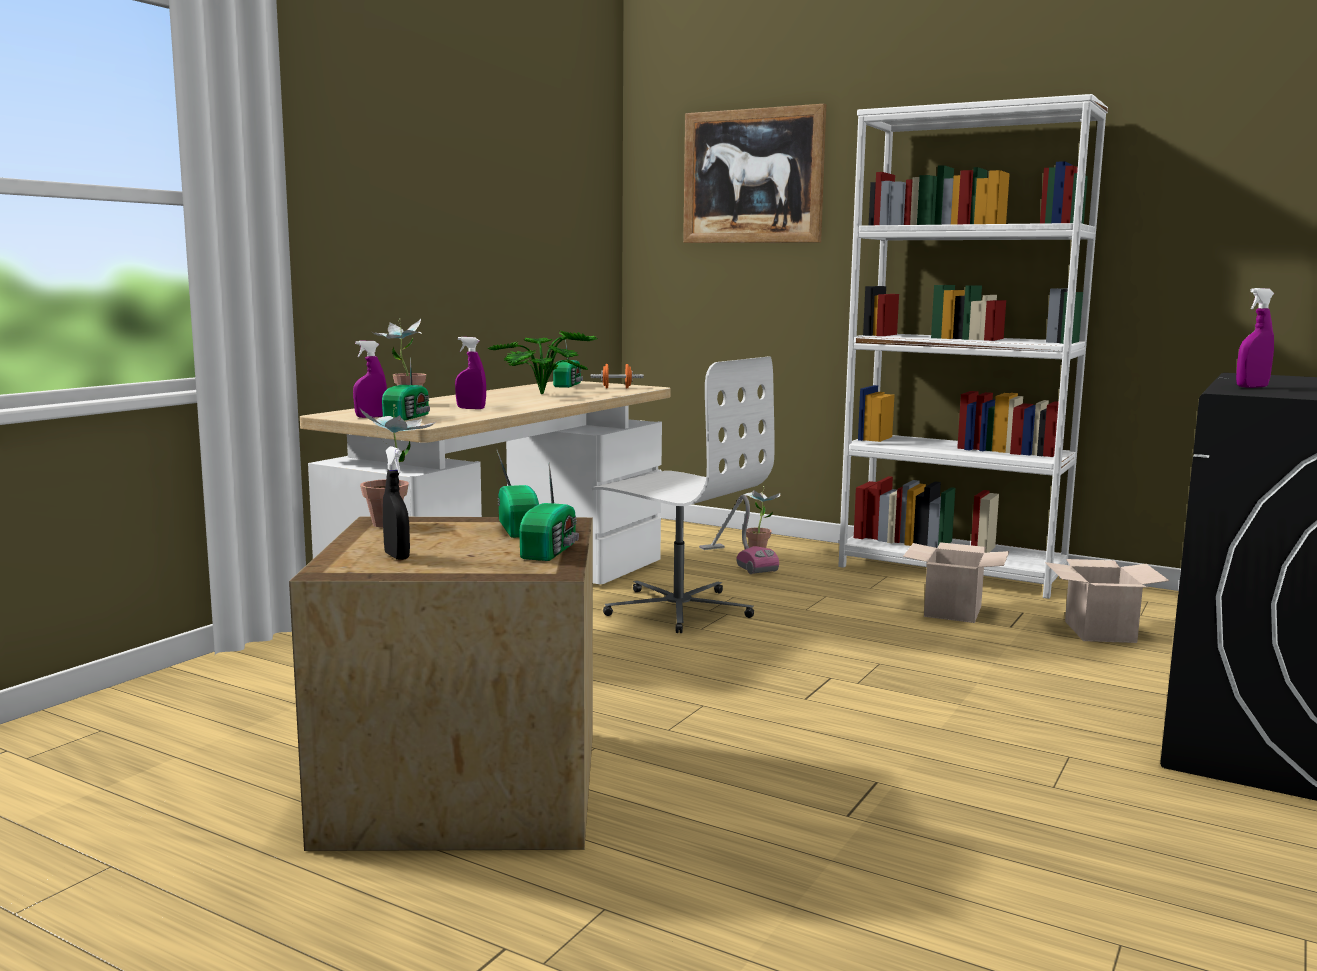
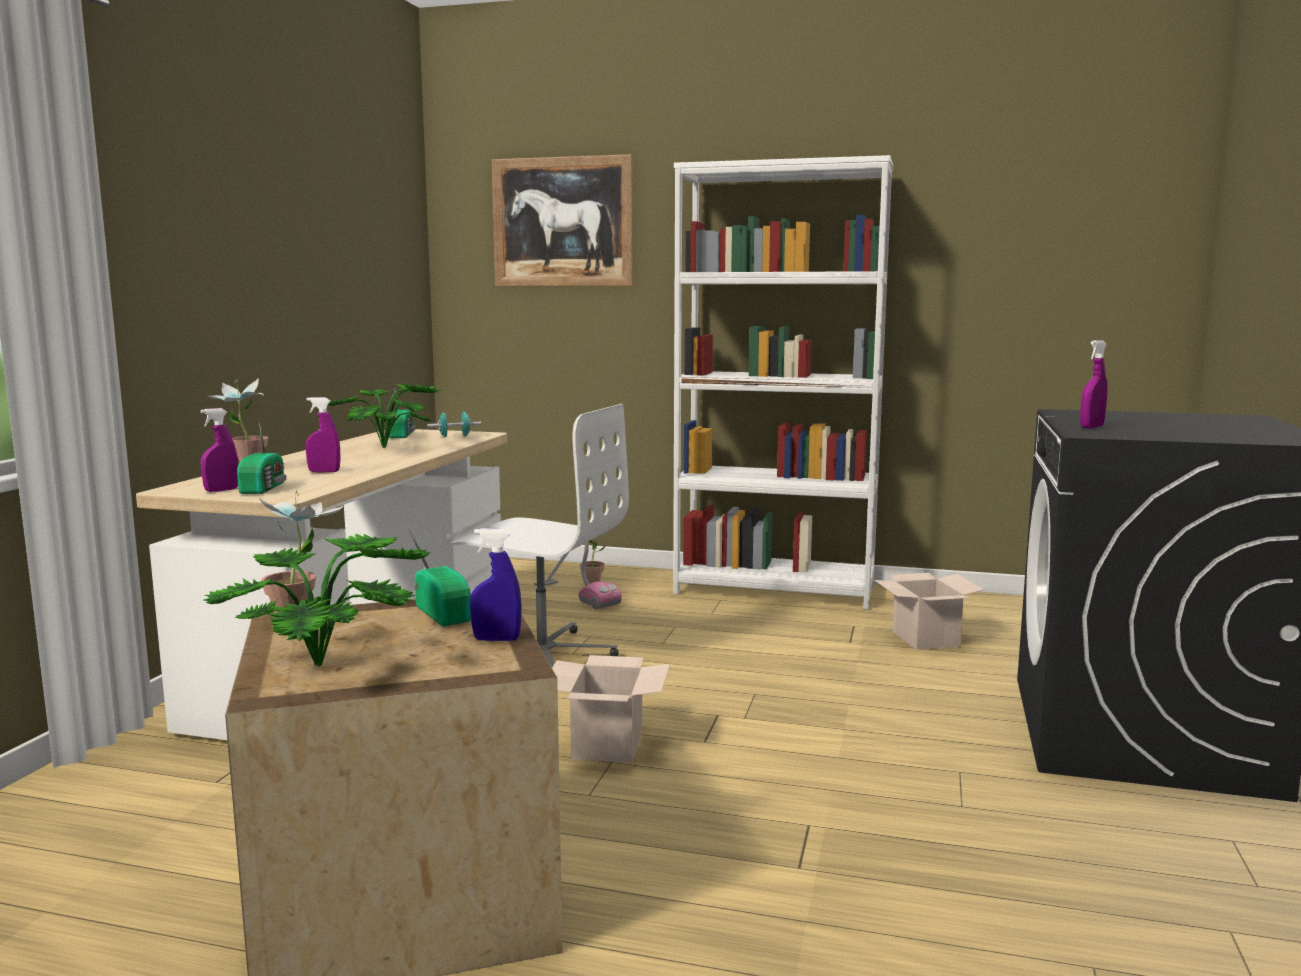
camera: 15 degrees left, 0 degrees up
black spray bottle [383,446,410,560] -> potted plant [204,534,429,667]
radio [519,463,579,561] -> blue spray bottle [470,528,521,641]
orange dumbbell [590,364,644,388] -> turquoise dumbbell [427,412,481,437]
cardboard box [903,542,1009,623] -> cardboard box moved to [552,655,670,763]

